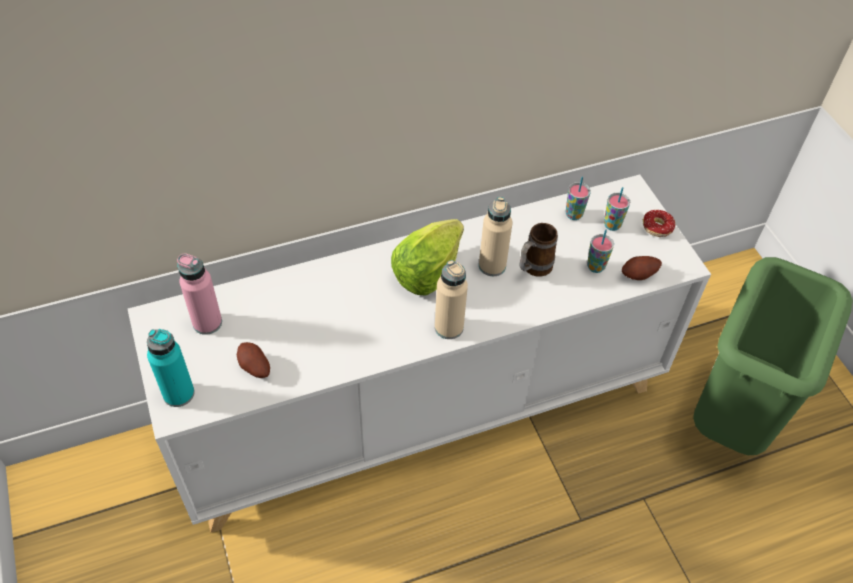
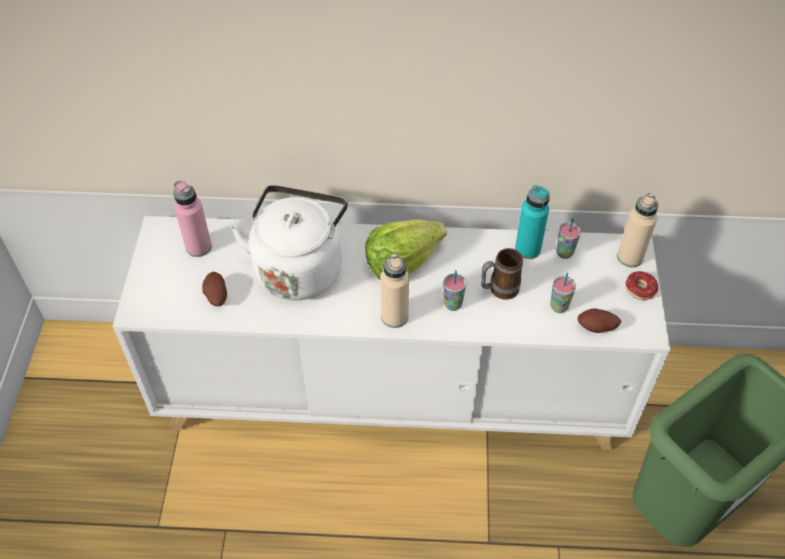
camera: 25 degrees right, 0 degrees up
turquoise bottle [147,329,195,407] -> turquoise bottle moved to [515,185,550,259]
beige bottle [479,197,513,276] -> beige bottle moved to [617,193,658,267]
cup [604,187,630,231] -> cup moved to [443,270,466,311]
none -> white kettle [231,185,348,300]

